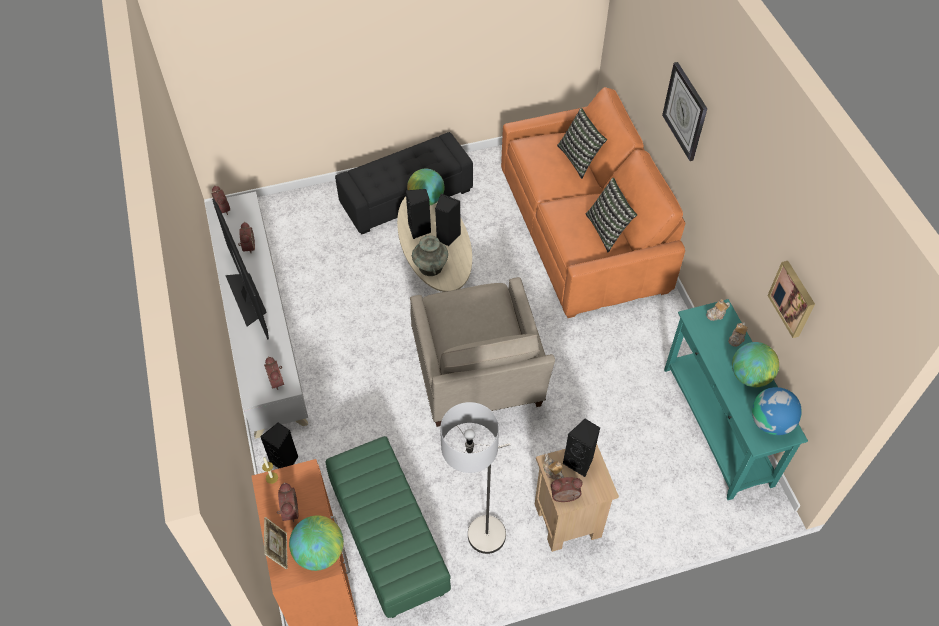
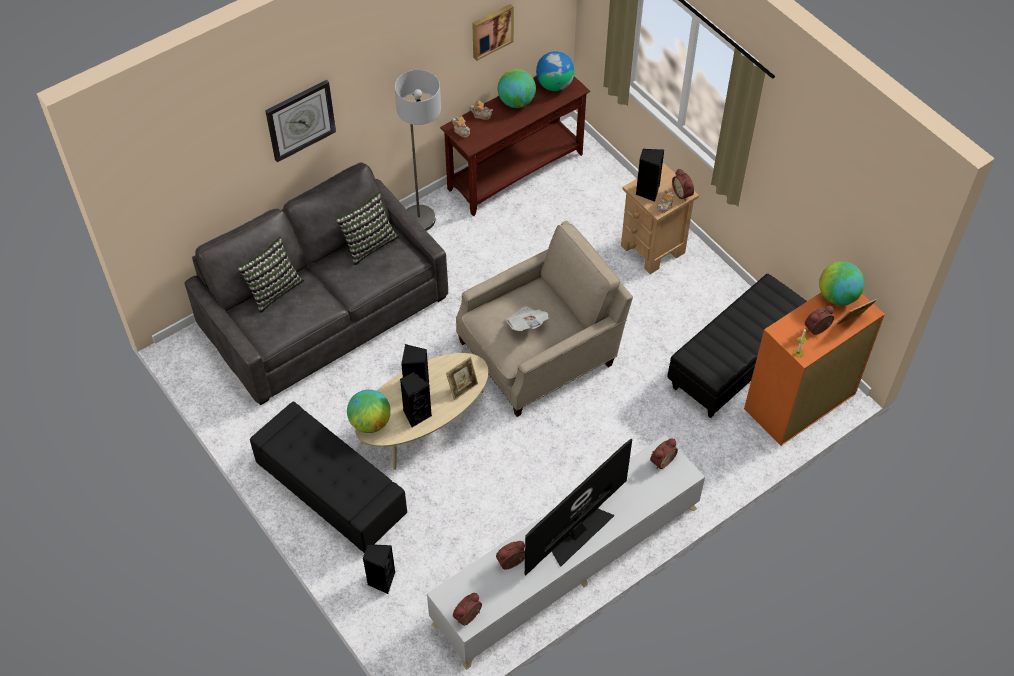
camera: 110 degrees left, 0 degrees up
black speaker [260,422,298,468] -> black speaker moved to [363,544,395,594]
green ottoman [326,436,451,618] -> black ottoman [667,274,807,418]
turquoise vase [412,235,448,276] -> picture frame [446,357,478,400]
grey floor lamp [440,402,510,554] -> grey floor lamp moved to [395,70,441,231]
orange sofa [501,87,685,318] -> grey sofa [185,162,448,405]
turquoise console table [664,299,808,500] -> brown console table [440,76,590,216]
none -> newspaper [506,306,549,331]

